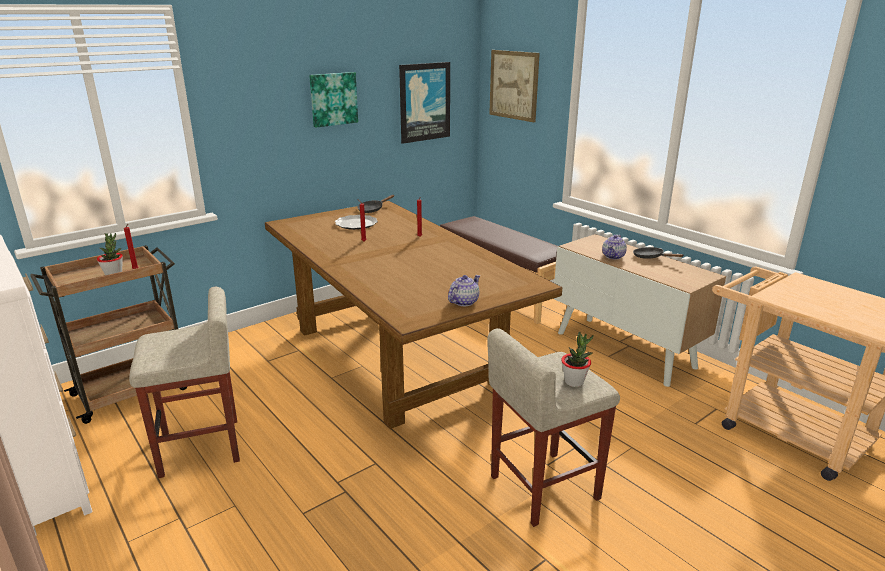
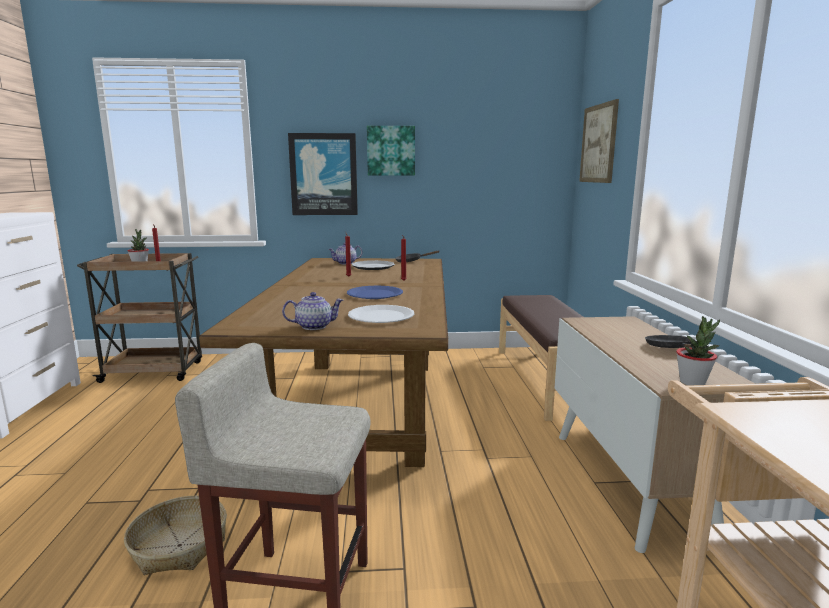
camera: 35 degrees right, 10 degrees down
beige stool [129,287,240,478] -> none
picture [399,62,450,144] -> picture moved to [288,133,358,215]
potted plant [561,332,594,387] -> potted plant moved to [676,316,720,386]
teapot [602,235,627,259] -> teapot moved to [328,242,363,264]
none -> basket [124,496,227,575]
none -> blue plate [347,286,403,299]
none -> white plate [348,305,414,323]

